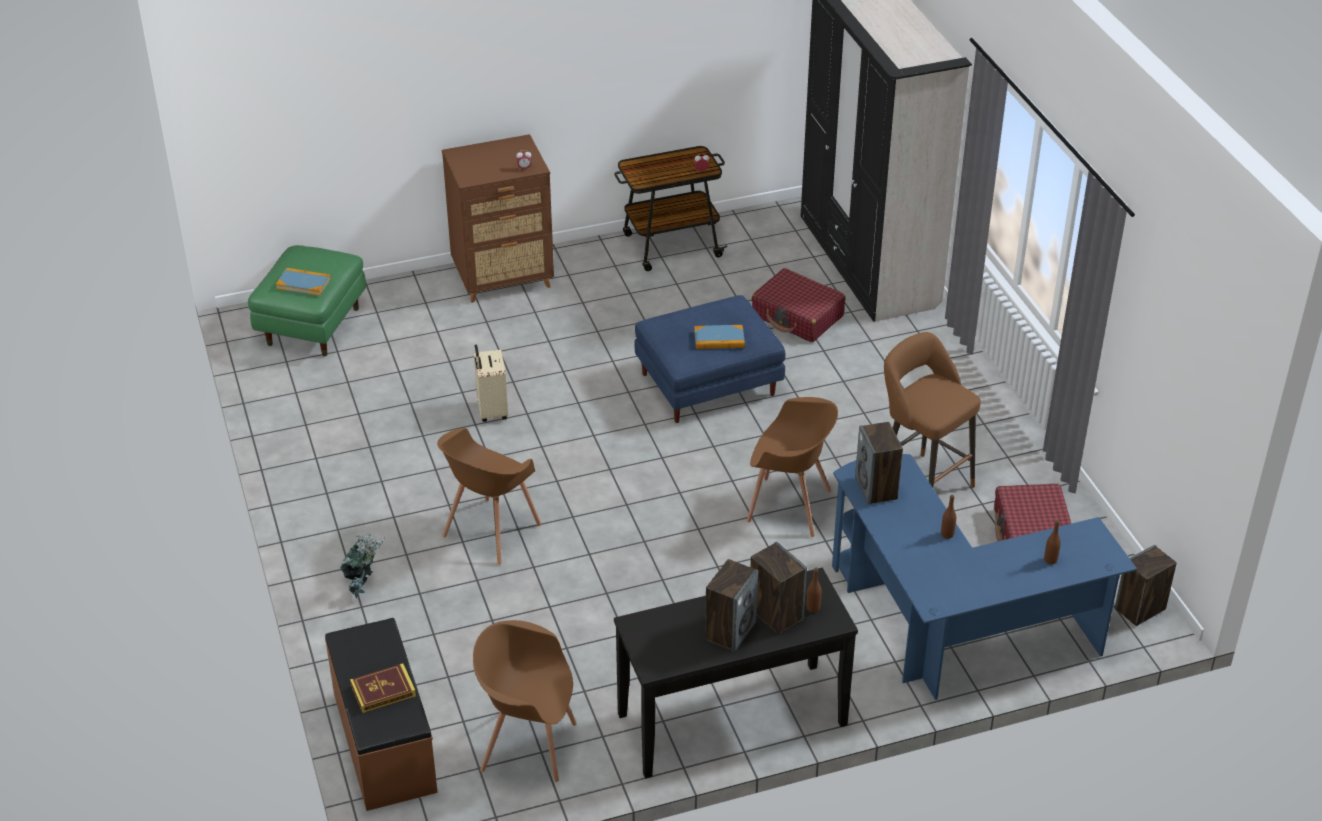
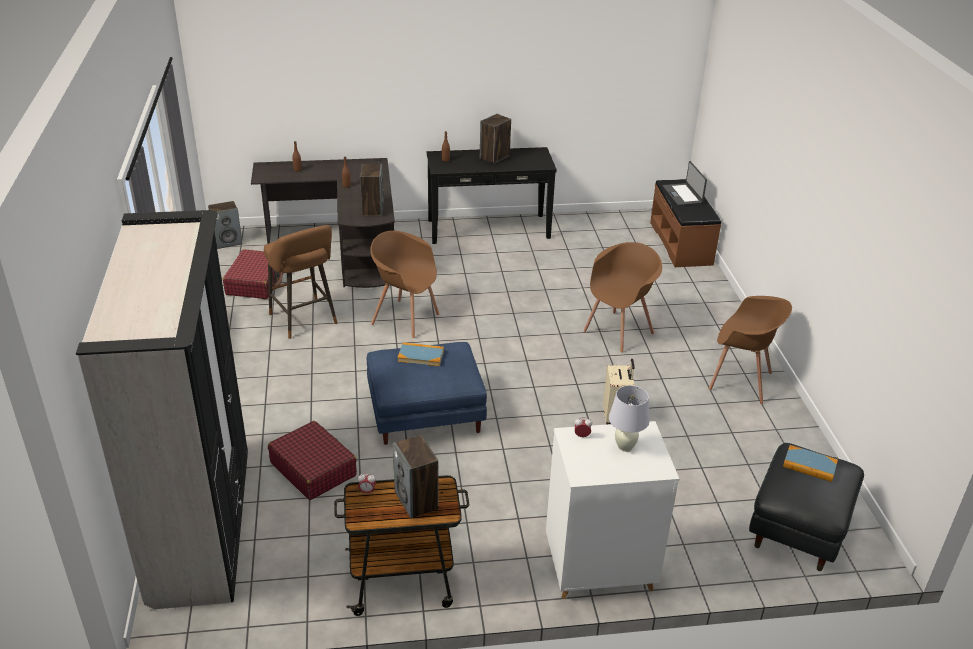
camera: 170 degrees left, 5 degrees down
green ottoman [248,245,366,356] -> black ottoman [749,443,864,571]
potted plant [340,533,385,599] -> none
book [350,663,416,713] -> laptop [663,161,707,206]
brown dresser [442,134,554,303] -> white dresser [546,421,679,599]
brown chair [473,620,577,782] -> brown chair moved to [709,296,792,404]
speaker [750,542,807,634] -> speaker moved to [393,435,439,519]
blue desk [832,454,1137,700] -> black desk [251,158,395,288]
none -> white table lamp [609,385,650,452]

